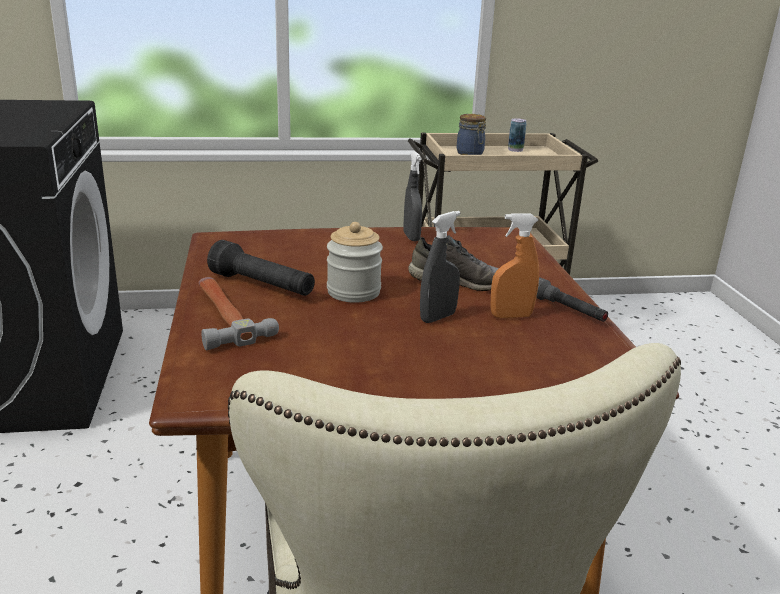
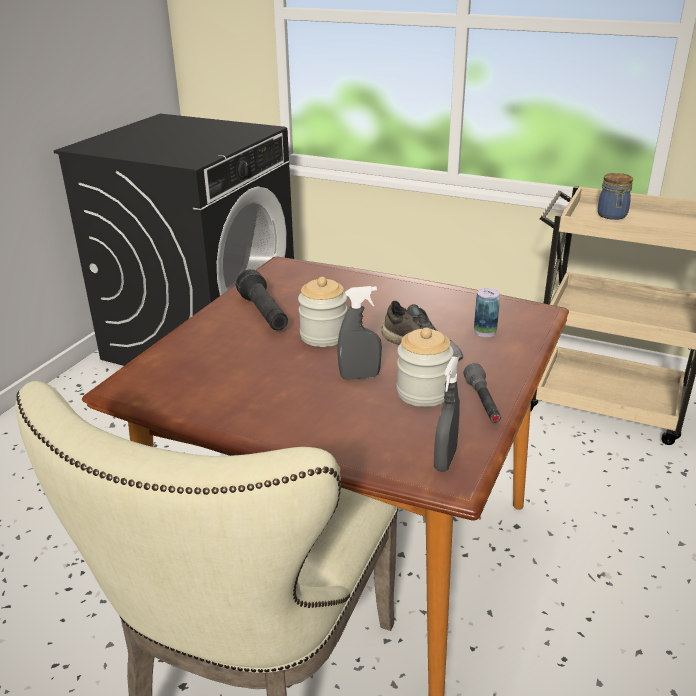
camera: 35 degrees right, 5 degrees up
hammer [199,277,279,351] -> none
grey spray bottle [403,151,422,241] -> grey spray bottle moved to [434,356,460,472]
orange spray bottle [490,213,539,318] -> jar [397,328,454,407]
can [508,119,527,152] -> can moved to [474,288,500,337]

